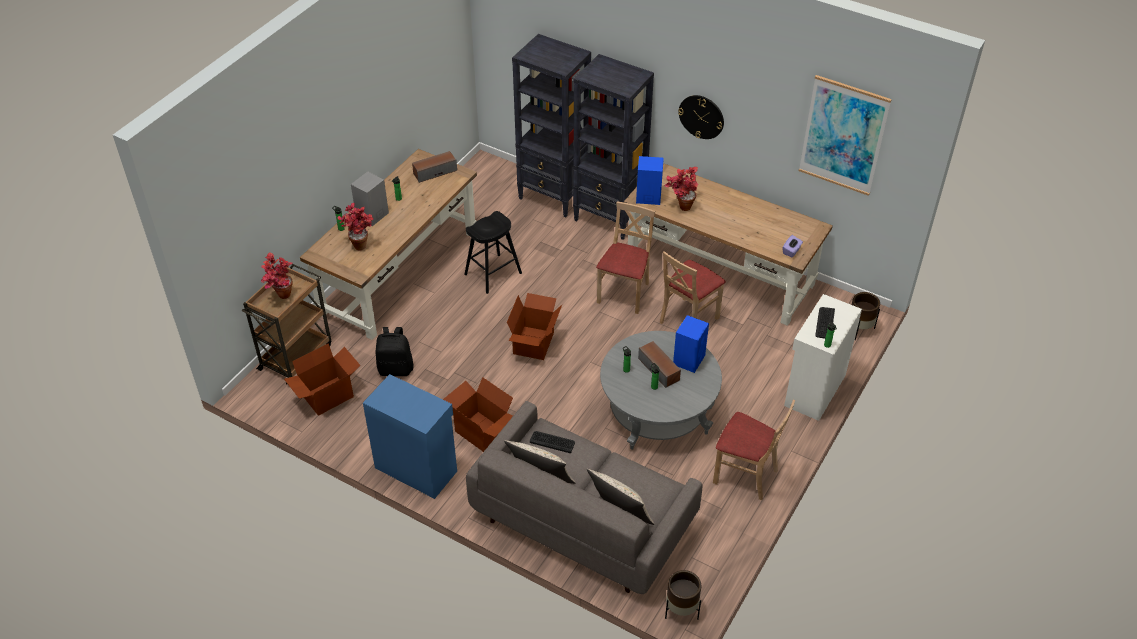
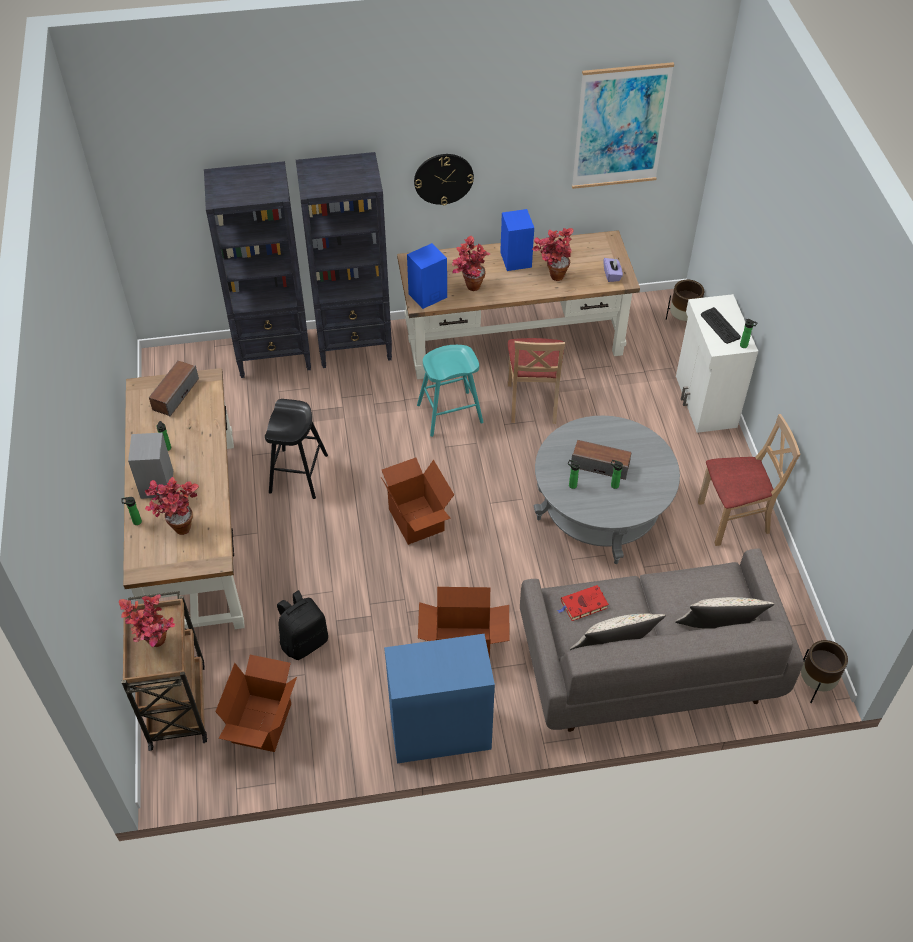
camera: 40 degrees left, 5 degrees up
keyboard [530,431,575,453] -> red book [557,585,609,621]
beige chair [596,202,655,314] -> turquoise stool [417,345,483,437]
blue speaker [673,315,709,373] -> blue speaker moved to [500,209,534,271]
none -> potted plant [532,228,574,281]

